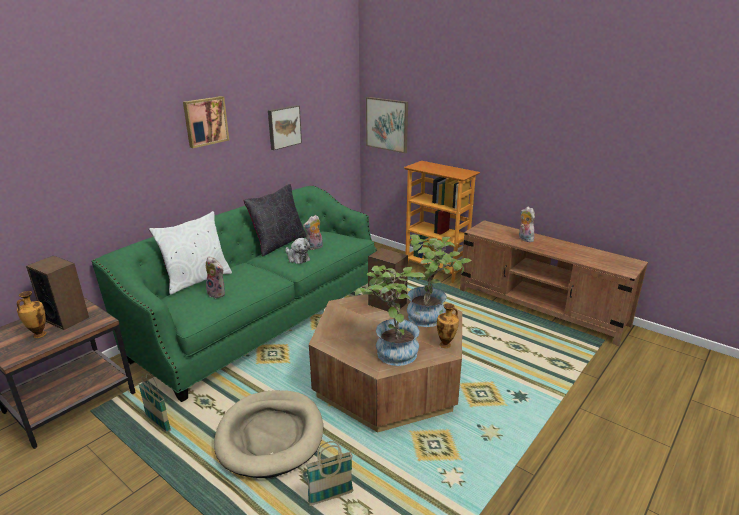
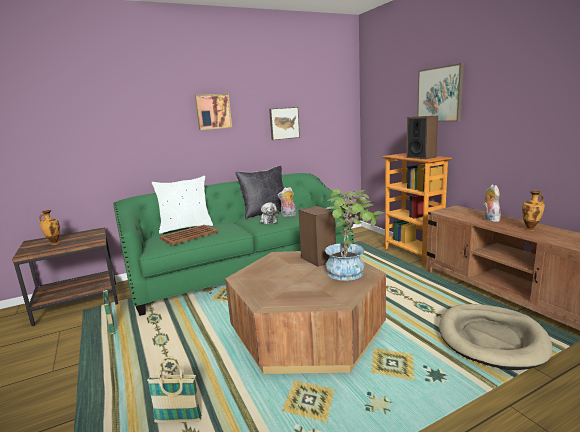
camera: 25 degrees right, 10 degrees down
speaker [26,255,89,330] -> speaker moved to [406,116,438,159]
plush toy [206,256,225,298] -> brown tray [160,225,218,245]
beige dog bed [214,390,323,478] -> beige dog bed moved to [439,304,552,370]
potted plant [355,265,425,366] -> none
picture [366,97,408,153] -> picture moved to [417,63,464,122]
vase [437,303,459,348] -> vase moved to [522,190,545,231]

